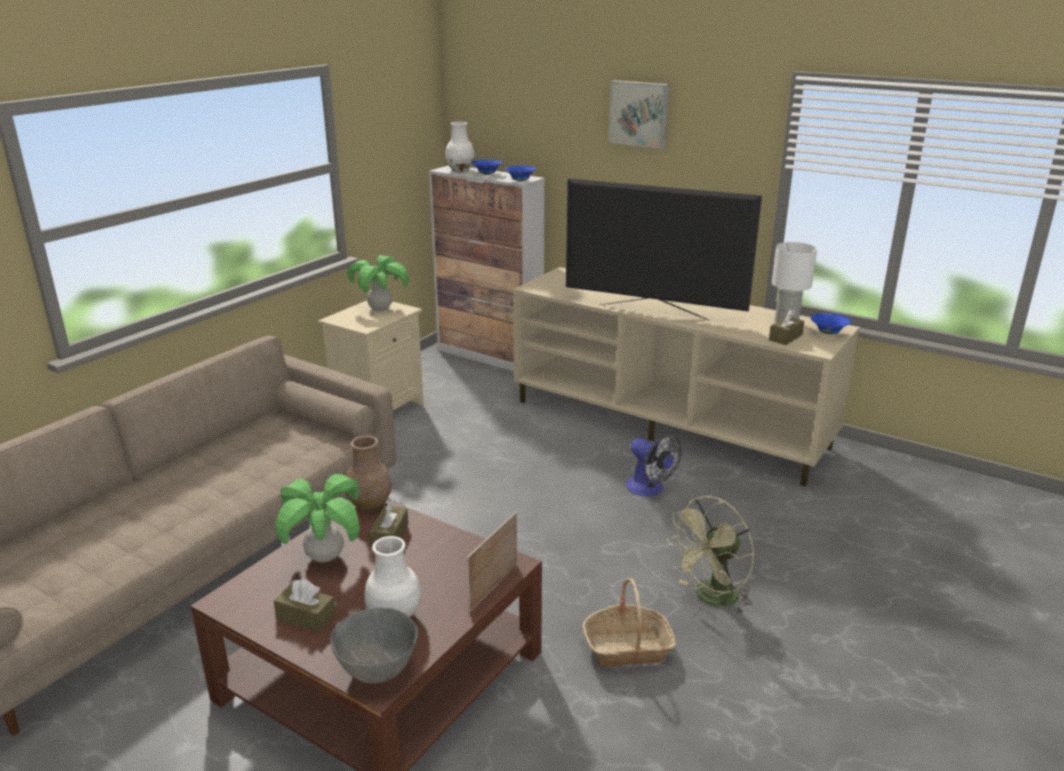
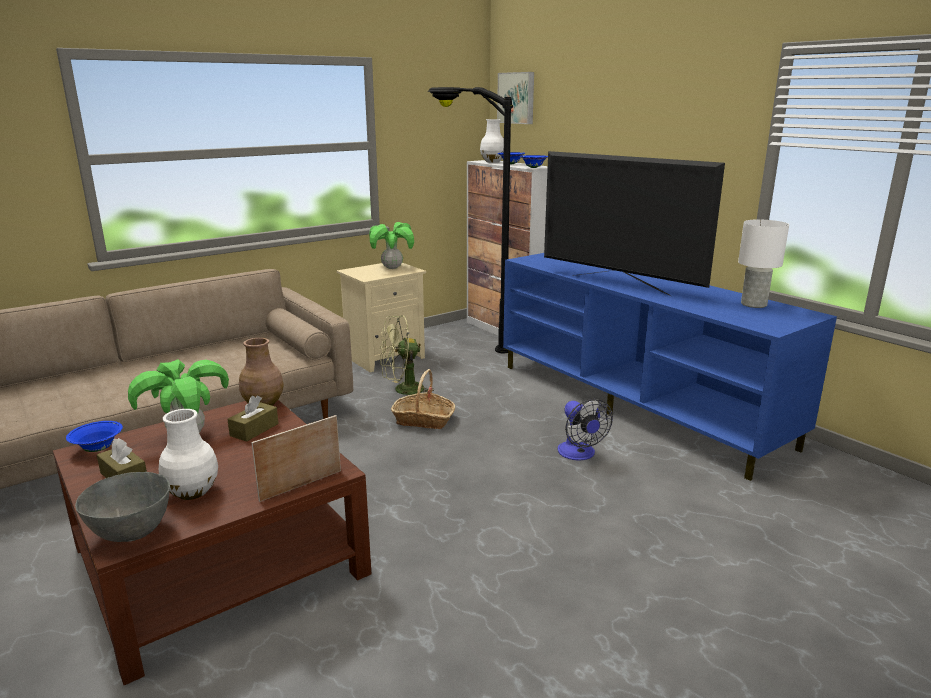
camera: 20 degrees right, 5 degrees down
beige tv stand [513,267,860,487] -> blue tv stand [503,253,837,481]
basket [583,578,677,667] -> basket moved to [391,369,455,429]
picture [608,80,669,149] -> picture moved to [497,72,534,124]
green fan [667,496,754,614] -> green fan moved to [380,315,434,398]
brown tissue box [769,310,804,345] -> none
blue bowl [811,313,851,335] -> blue bowl moved to [66,421,123,452]
none -> black floor lamp [428,87,513,353]

